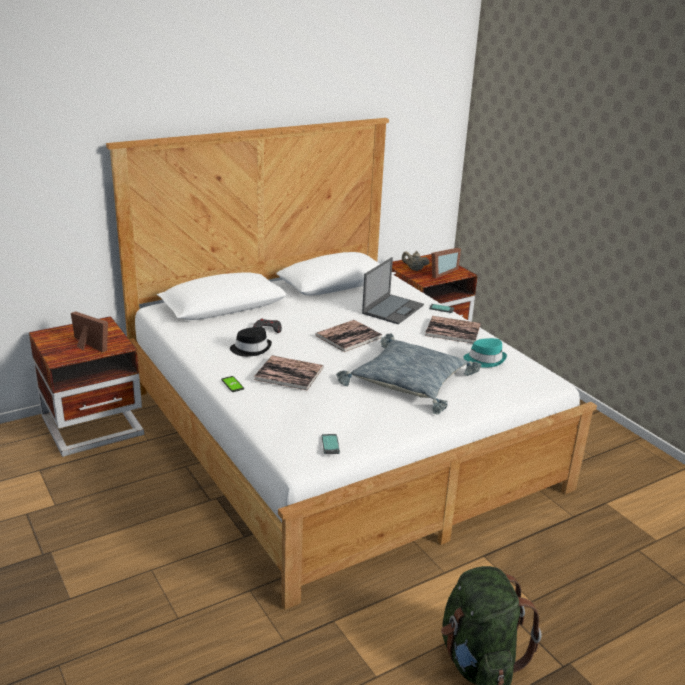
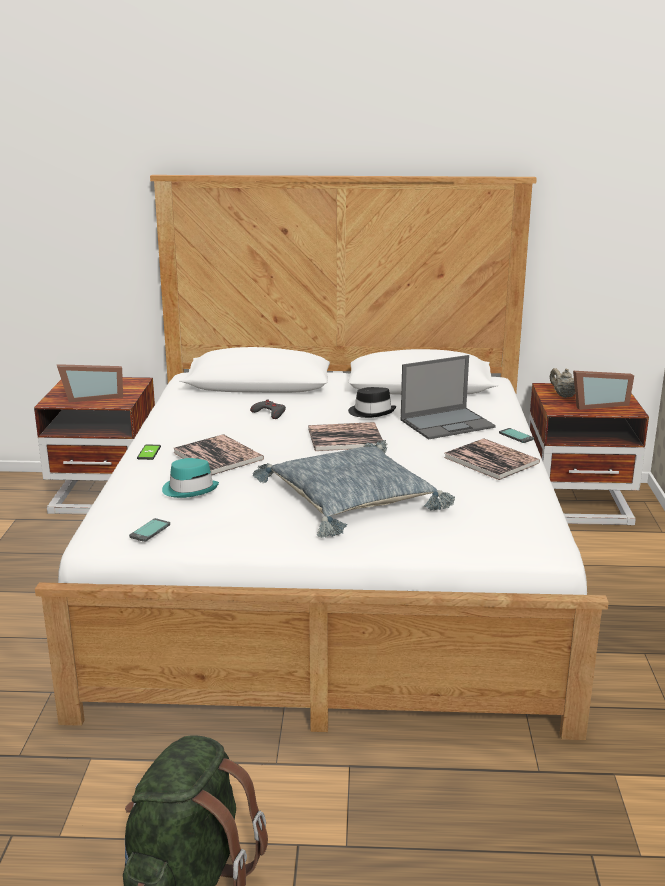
camera: 35 degrees right, 5 degrees down
picture frame [71,311,108,353] -> picture frame turned 90 degrees clockwise [57,364,123,403]
black hat [230,327,272,357] -> black hat moved to [348,387,396,418]
turquoise hat [463,338,507,368] -> turquoise hat moved to [162,458,219,498]

